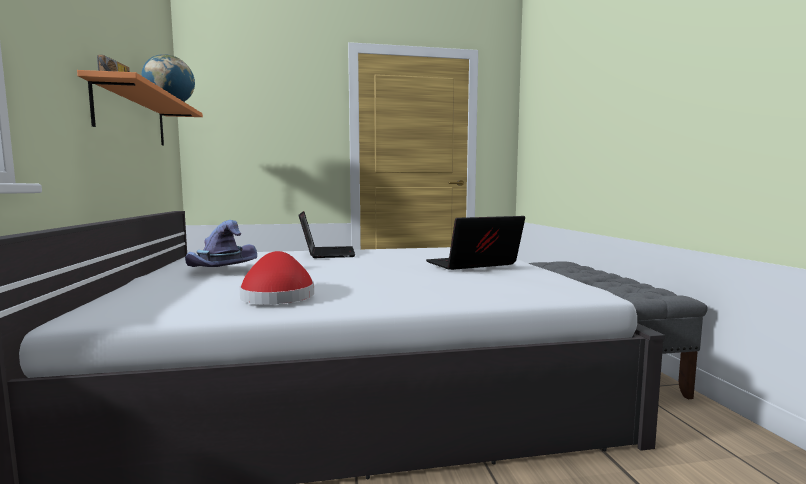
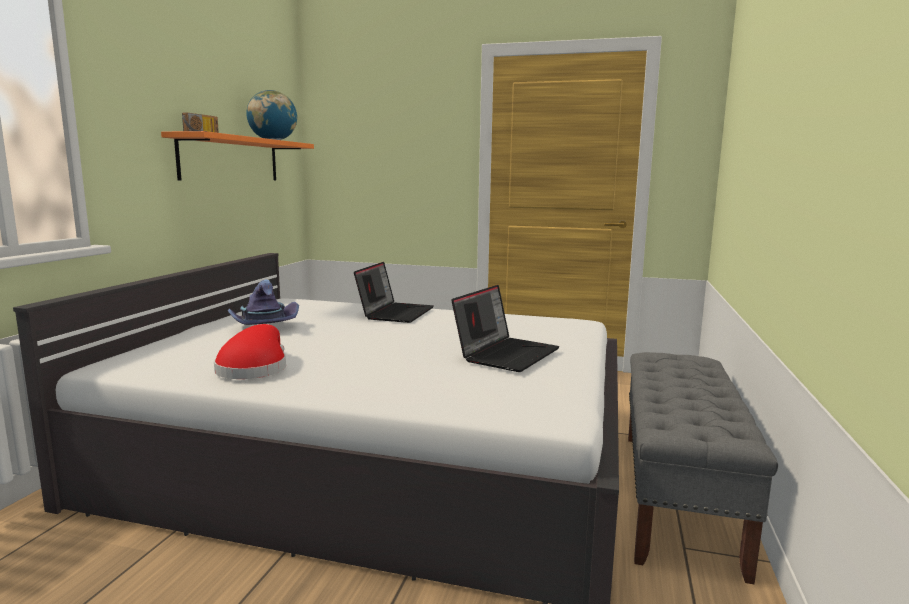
camera: 25 degrees right, 5 degrees up
laptop [426,216,525,270] -> laptop turned 120 degrees clockwise [452,285,559,372]

